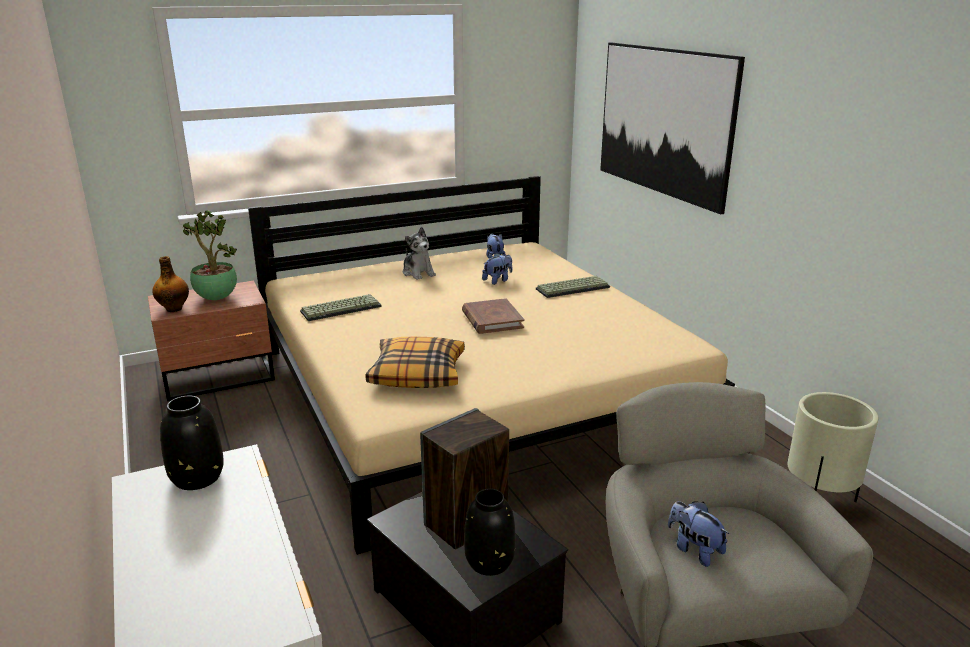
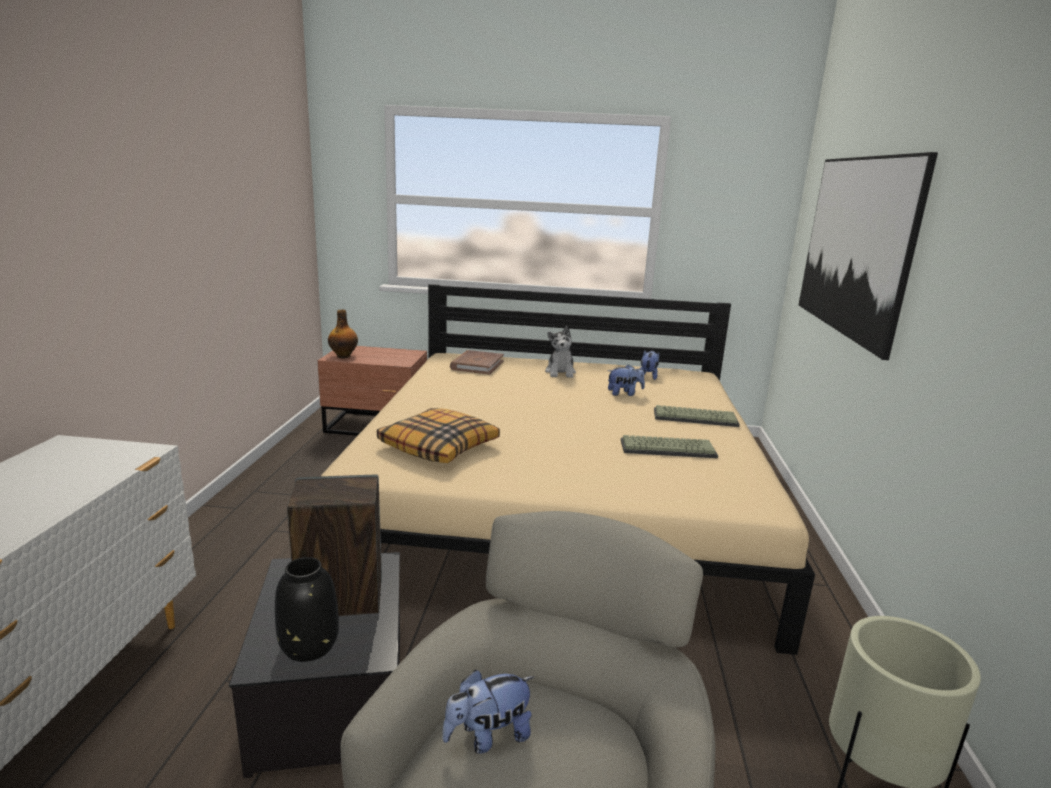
camera: 30 degrees right, 5 degrees down
black vase [160,395,224,490] -> none
potted plant [183,210,237,300] -> none
keyboard [300,294,382,321] -> keyboard moved to [621,435,718,458]
brown book [462,298,524,334] -> brown book moved to [450,350,504,375]
plush toy [668,501,729,567] -> plush toy turned 105 degrees counterclockwise [442,670,534,754]

